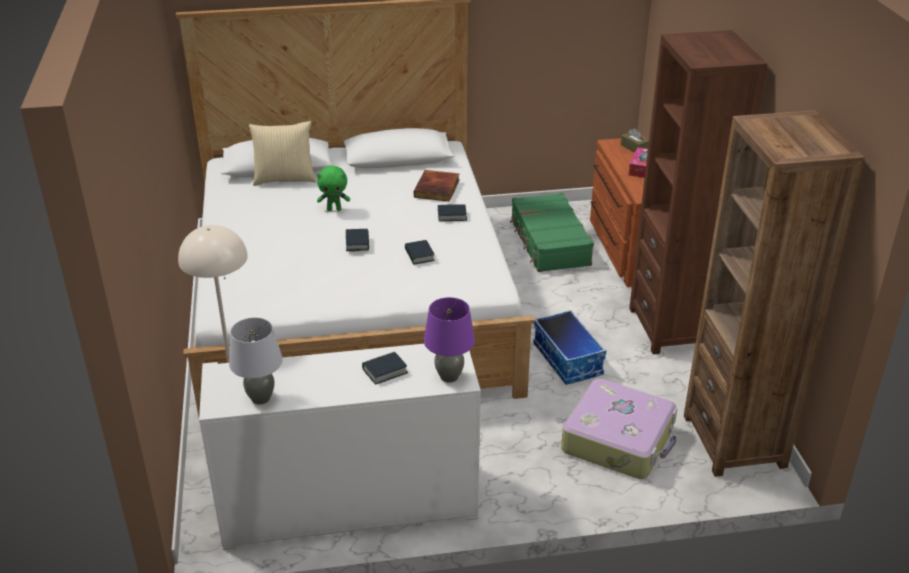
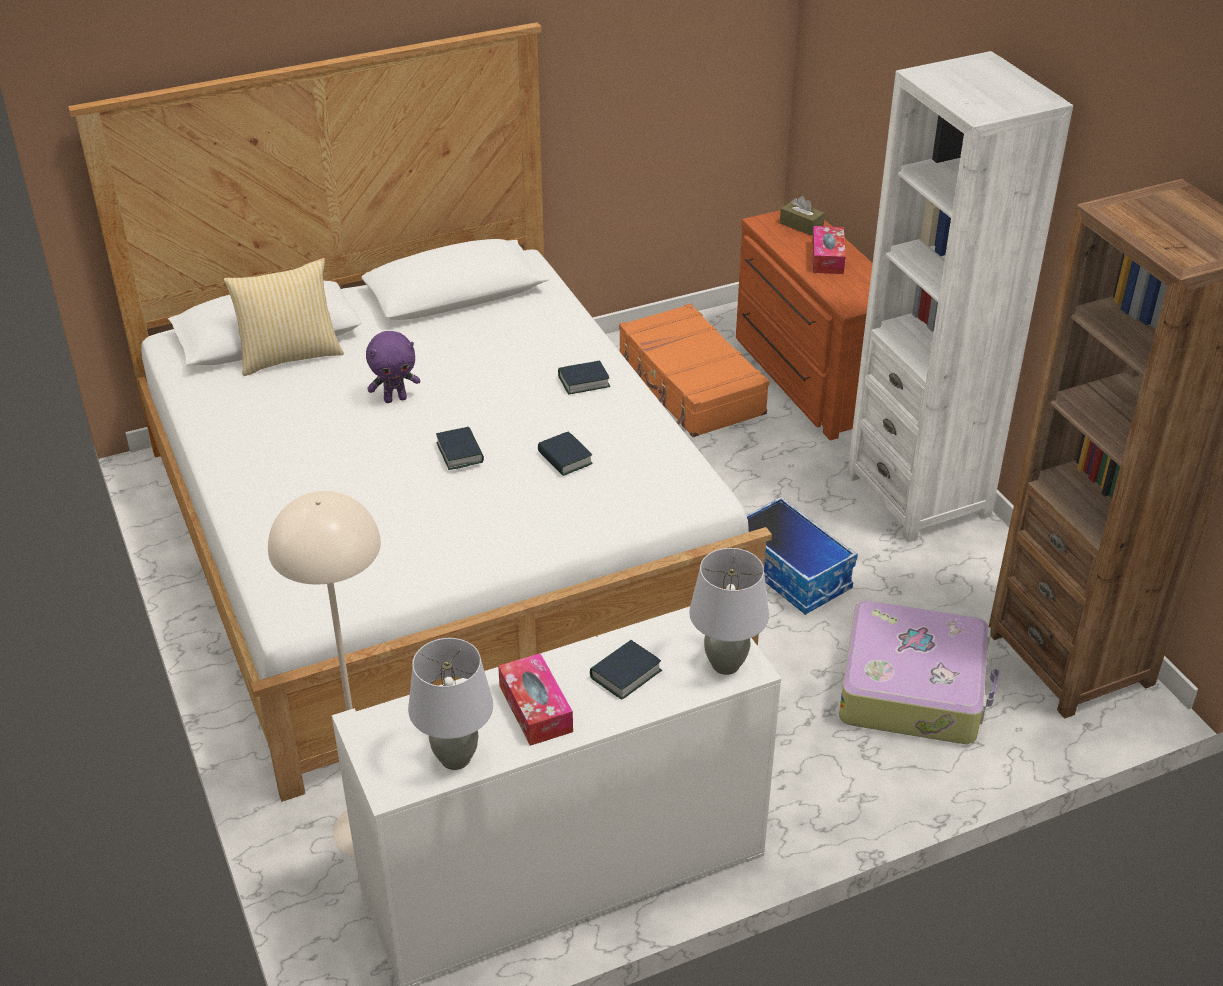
camera: 15 degrees left, 5 degrees up
green plush toy [317,165,350,211] -> purple plush toy [366,331,420,403]
book [414,170,459,202] -> none
purple table lamp [424,297,475,383] -> grey table lamp [689,548,769,675]
green suitcase [510,193,594,272] -> orange suitcase [619,303,770,437]
brown bookcase [629,30,768,354] -> white bookcase [847,51,1073,543]
none -> tissue box [498,653,573,746]

